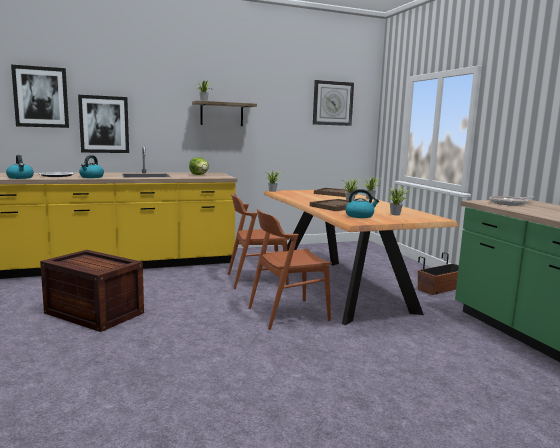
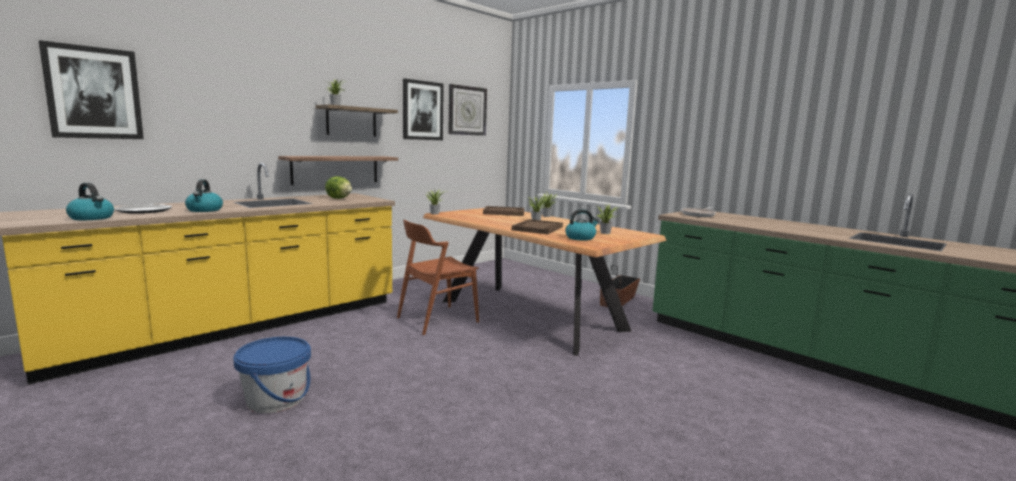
camera: 25 degrees left, 0 degrees up
crate [40,250,144,332] -> blue bucket [233,337,311,413]
picture [78,95,129,153] -> picture moved to [403,78,444,140]
brown chair [248,209,332,330] -> none
none -> shelf [278,156,398,185]

